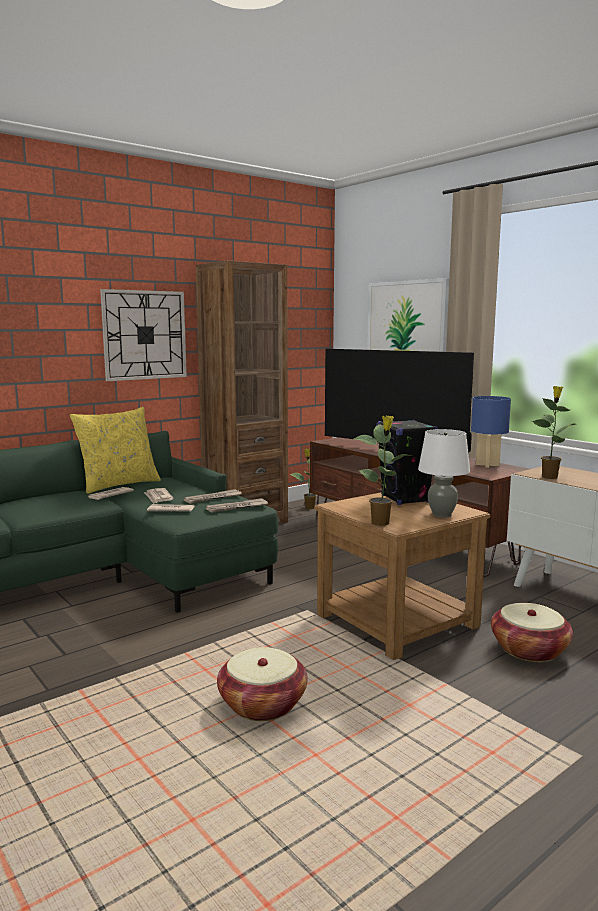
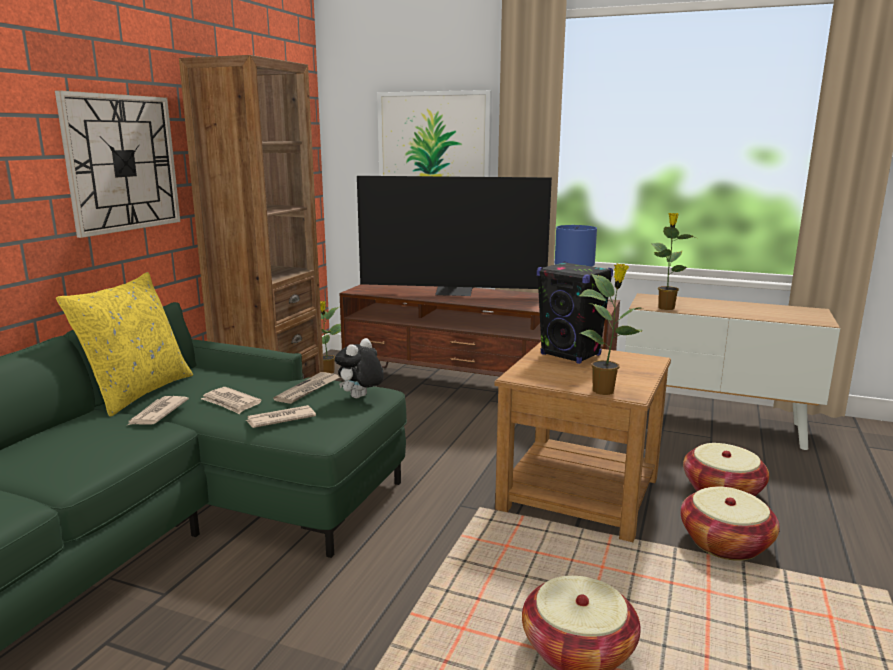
camera: 30 degrees left, 5 degrees up
newspaper [206,498,268,513] -> plush toy [335,338,384,398]
white table lamp [418,429,470,517] -> none
none -> basket [680,487,780,561]

